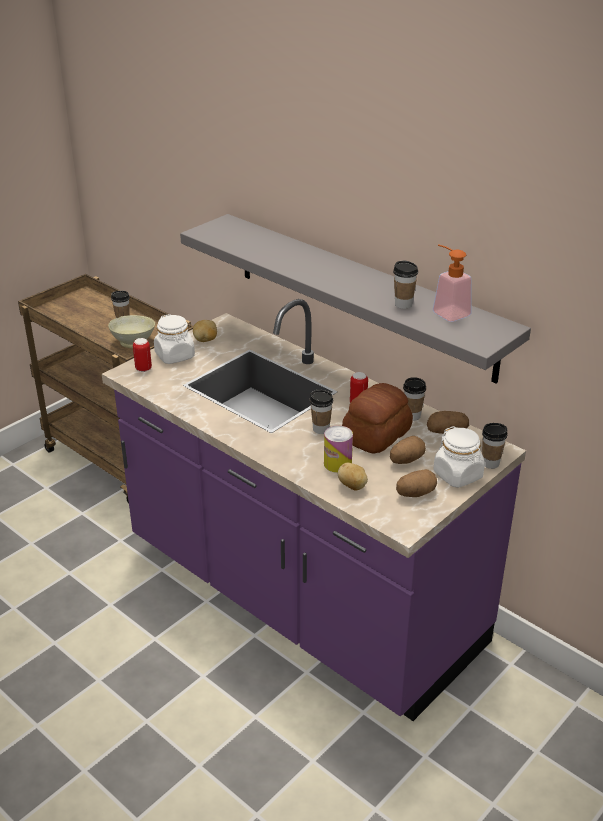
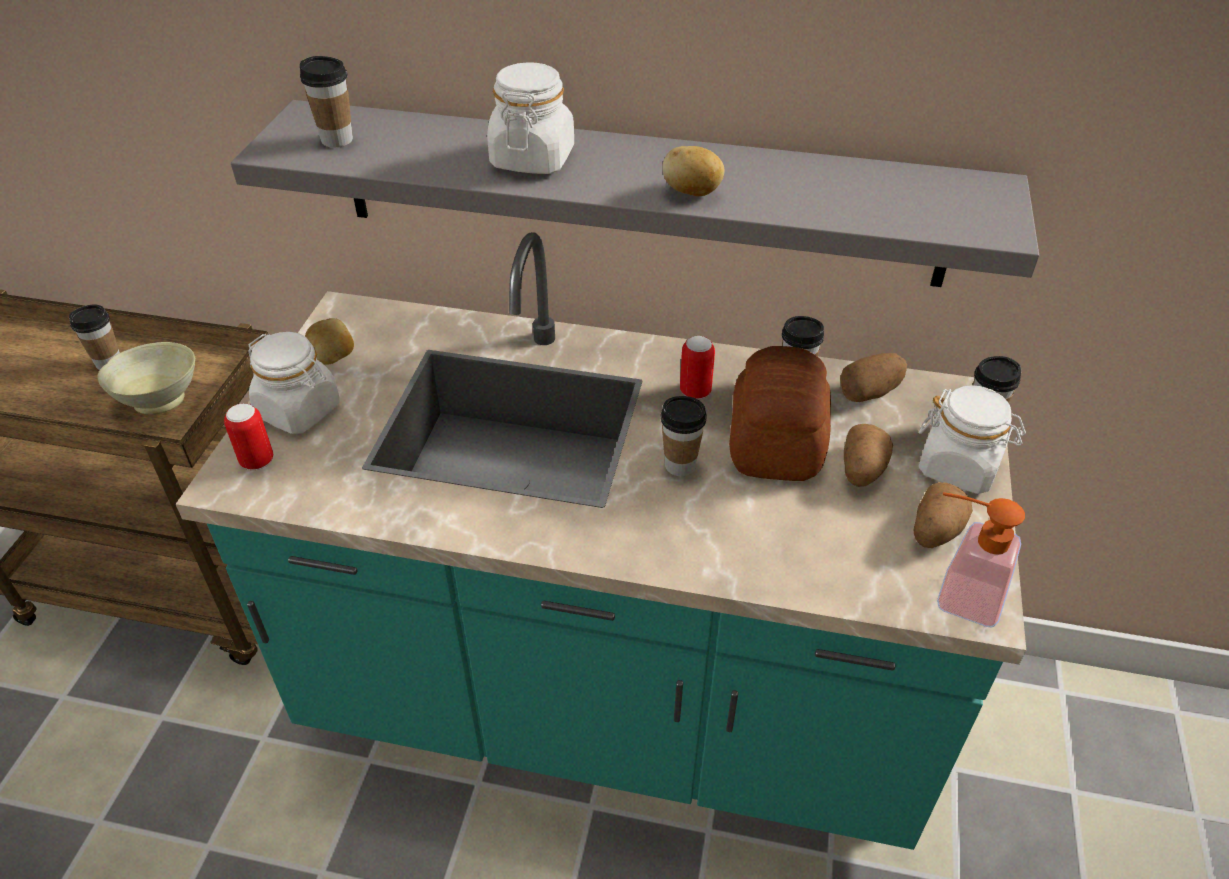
camera: 30 degrees left, 10 degrees up
purple counter [102,299,526,721] -> turquoise counter [176,232,1026,850]
can [324,426,353,473] -> none
potato [338,463,368,490] -> potato moved to [662,146,725,196]
cup [393,261,418,309] -> cup moved to [300,56,353,147]
soap dispenser [433,244,472,322] -> soap dispenser moved to [937,492,1025,628]
none -> white jar [487,62,574,174]

